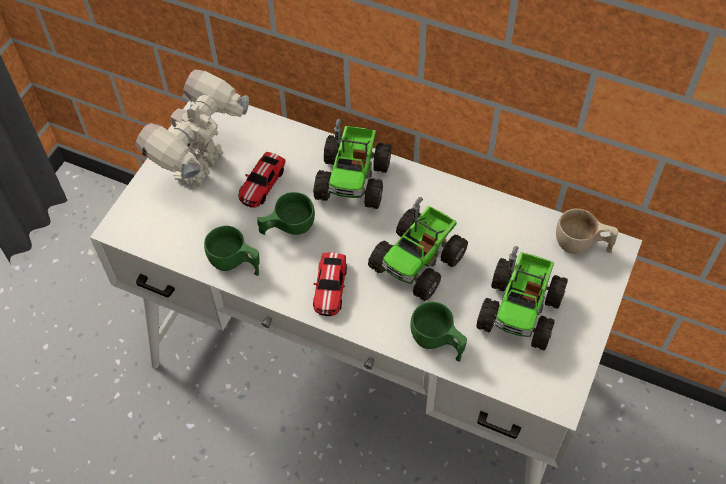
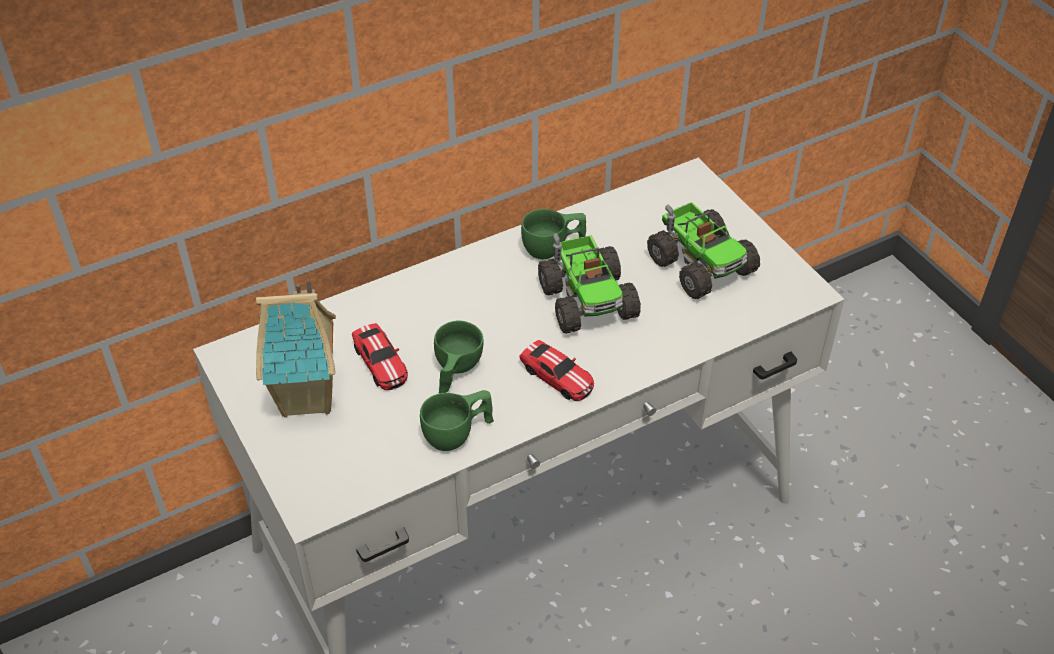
camera: 55 degrees left, 10 degrees down
toy robot [135,69,249,187] -> toy house [256,280,336,418]
toy truck [313,119,391,209] -> none
green cup [410,302,467,362] -> green cup moved to [521,209,586,259]
beige cup [556,209,619,254] -> none

